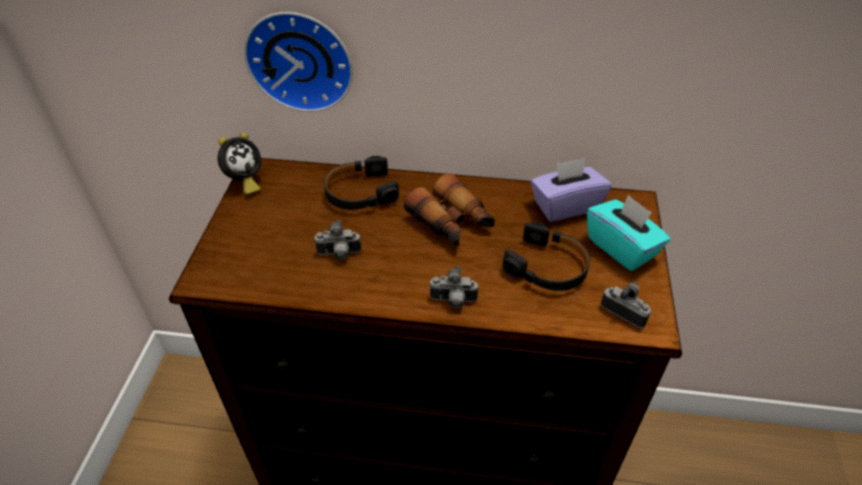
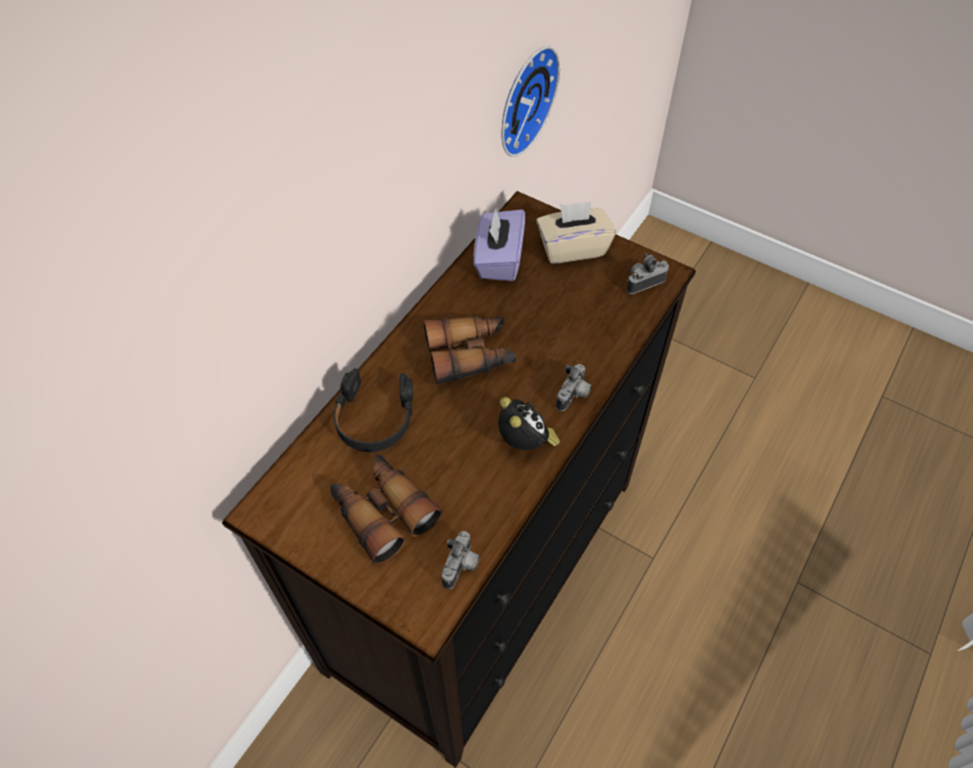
camera: 65 degrees left, 10 degrees up
alarm clock [217,132,261,195] -> alarm clock moved to [498,397,560,450]
wall clock [244,12,353,112] -> wall clock moved to [501,46,560,157]
camera [314,219,361,260] -> camera moved to [441,531,480,589]
black headphones [503,222,590,291] -> none
turquoise tissue box [587,194,670,271] -> beige tissue box [536,201,616,264]
none -> binoculars [330,454,443,564]

